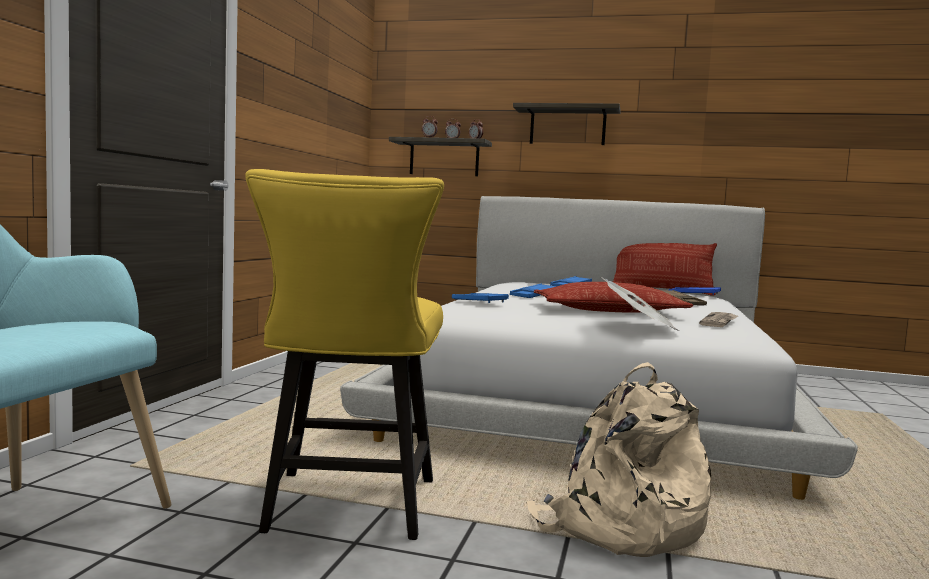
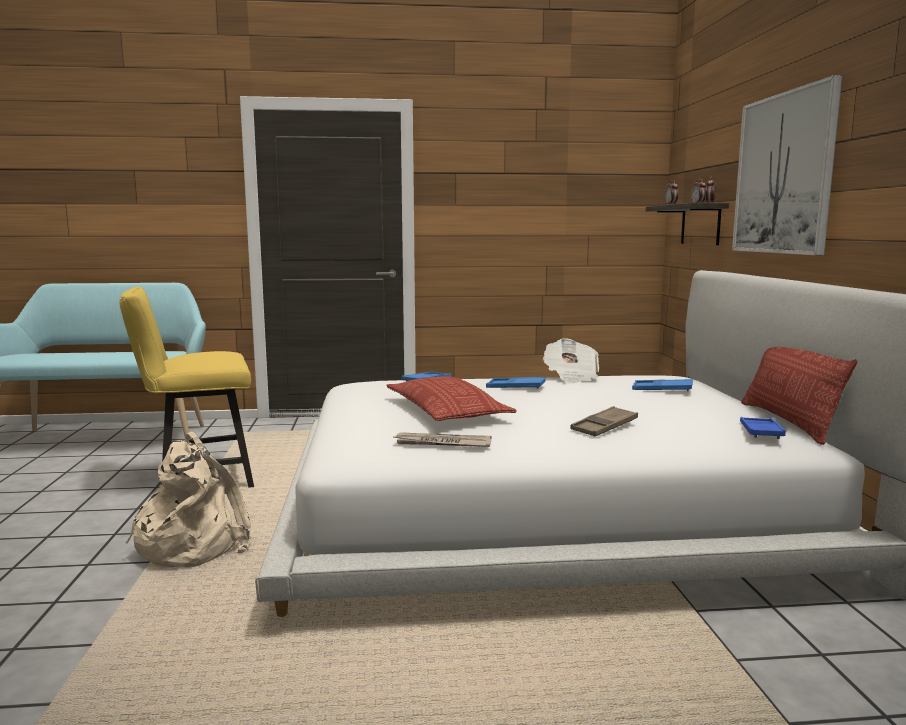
camera: 70 degrees right, 5 degrees up
shelf [513,103,621,145] -> picture [732,75,842,255]
newspaper [601,277,680,331] -> newspaper moved to [542,338,599,383]

